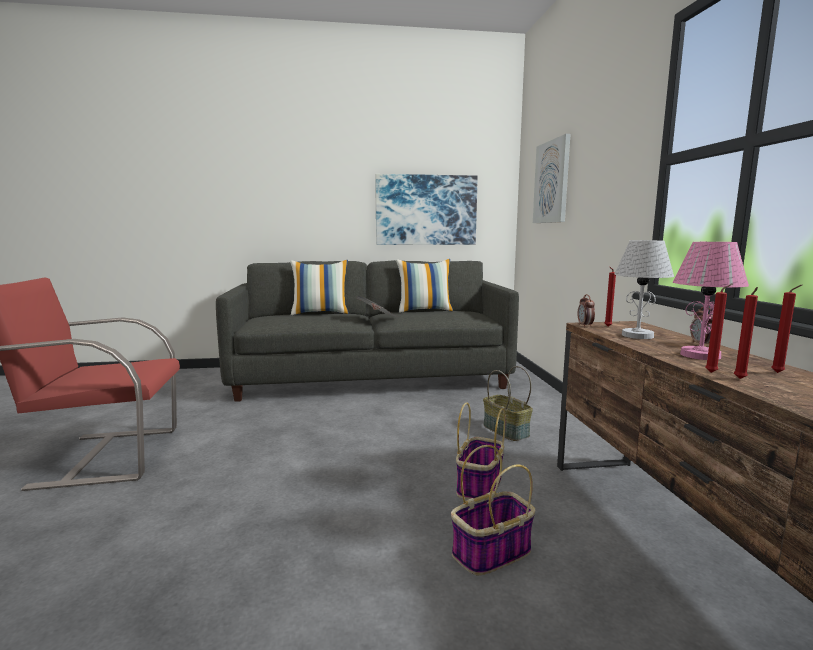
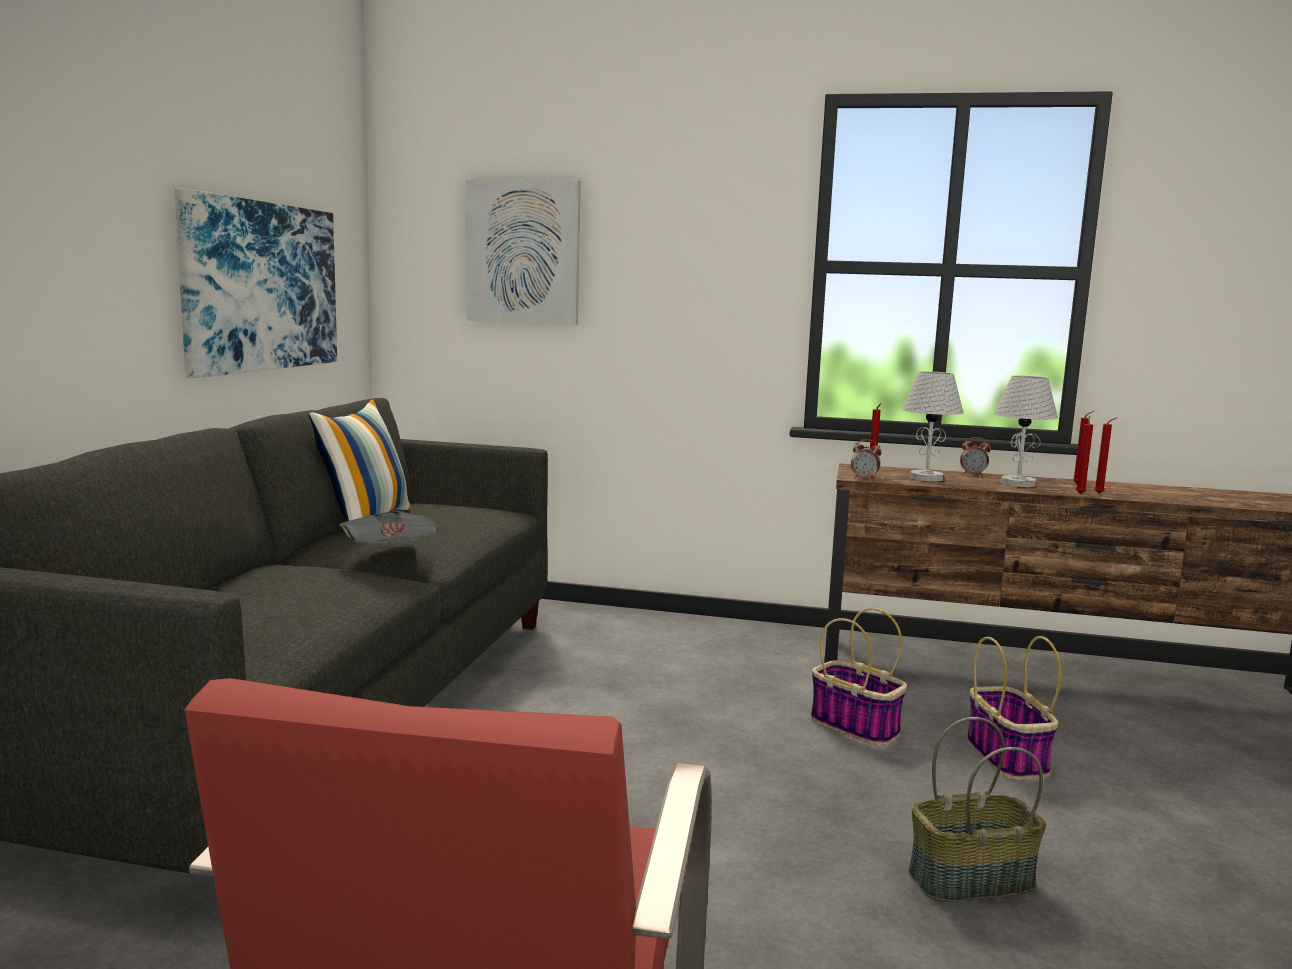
camera: 70 degrees left, 0 degrees up
pillow [290,260,349,315] -> none
basket [483,366,533,441] -> basket moved to [909,717,1046,902]
pink table lamp [673,242,749,360] -> white table lamp [994,375,1058,487]

